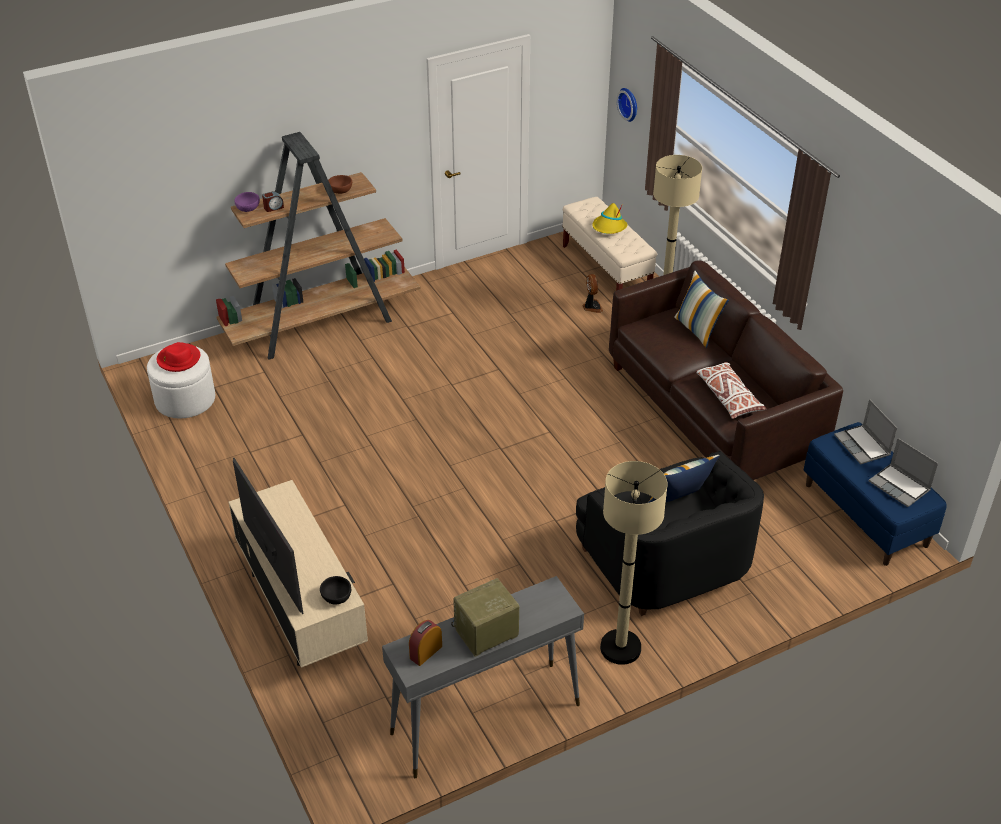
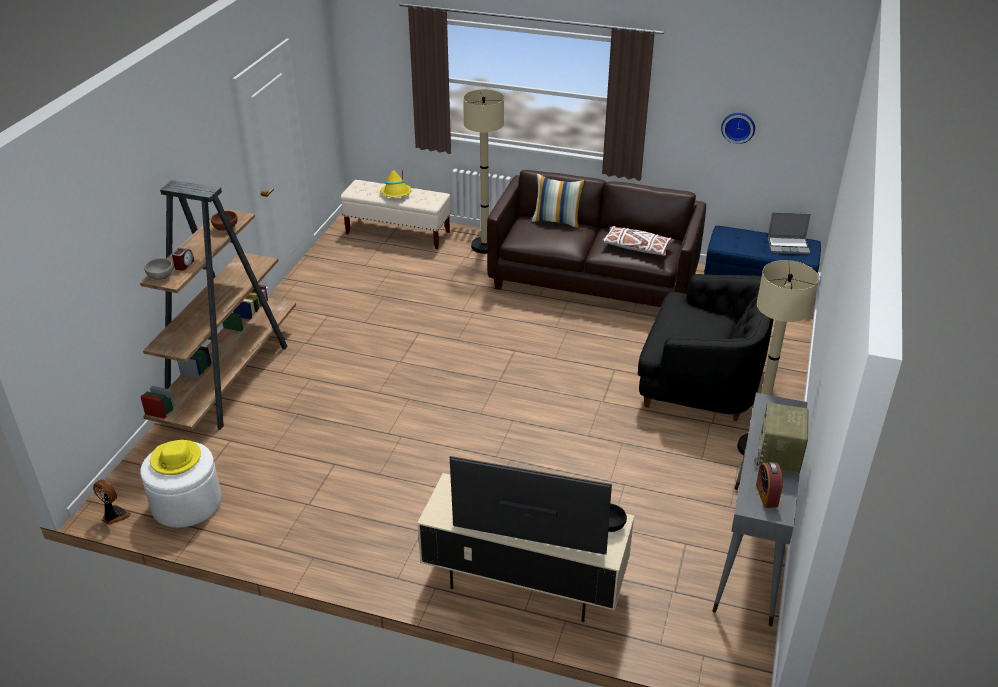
camera: 45 degrees left, 5 degrees down
red hat [157,342,200,372] -> yellow hat [150,440,201,475]
purple bowl [234,192,260,212] -> grey bowl [144,258,173,280]
fan [582,274,603,313] -> fan moved to [93,479,131,525]
wall clock [616,88,637,122] -> wall clock moved to [721,113,755,144]
pillow [648,455,720,503] -> none
laptop [834,399,897,464] -> none

